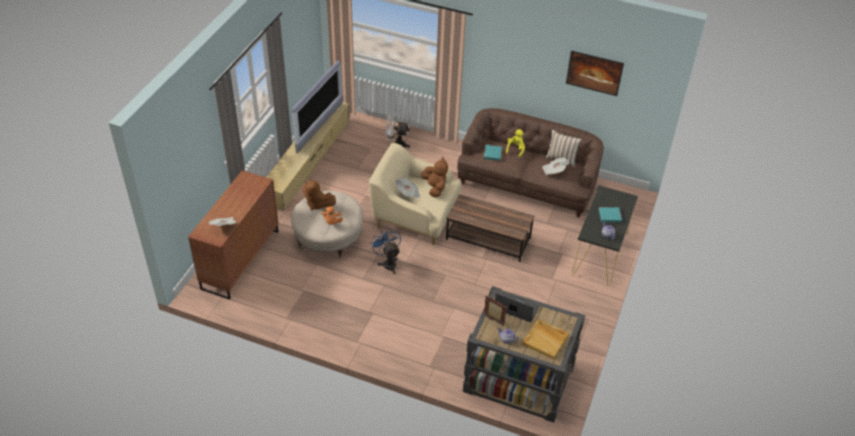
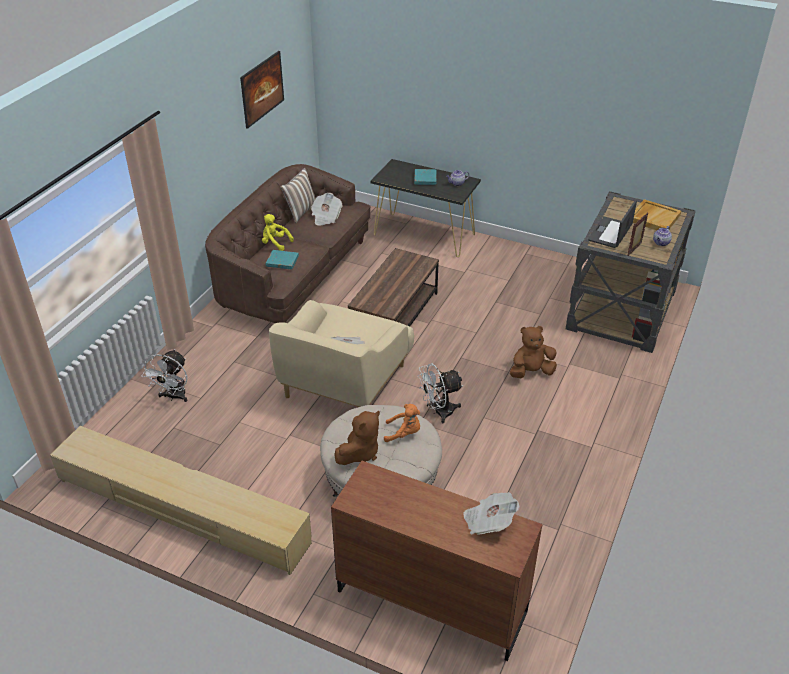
camera: 85 degrees left, 5 degrees down
television [292,61,343,154] -> none
blue fan [371,228,401,274] -> white fan [418,363,463,423]
brown plush toy [421,157,448,198] -> brown plush toy moved to [510,326,557,378]

